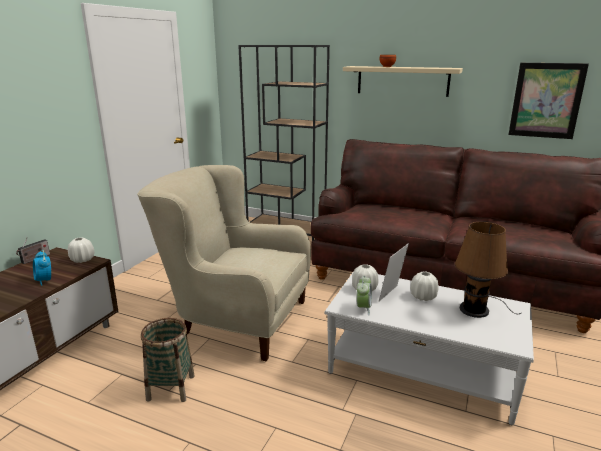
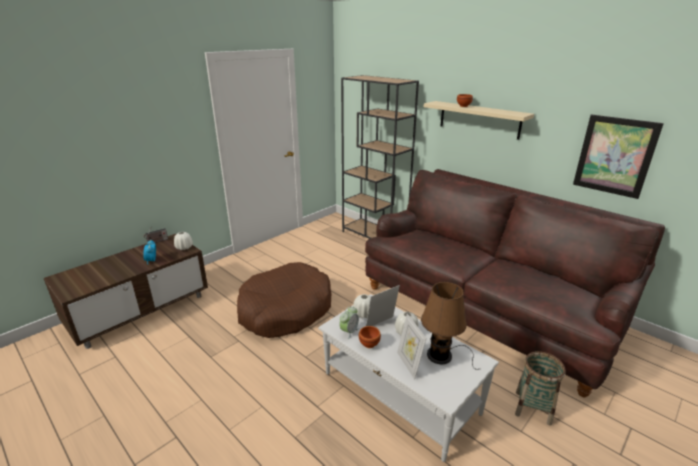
camera: 20 degrees right, 5 degrees up
beige armchair [137,165,311,361] -> brown dog bed [237,262,332,338]
basket [141,318,195,402] -> basket moved to [515,351,566,426]
none -> brown bowl [359,326,381,348]
none -> picture frame [397,313,427,380]

